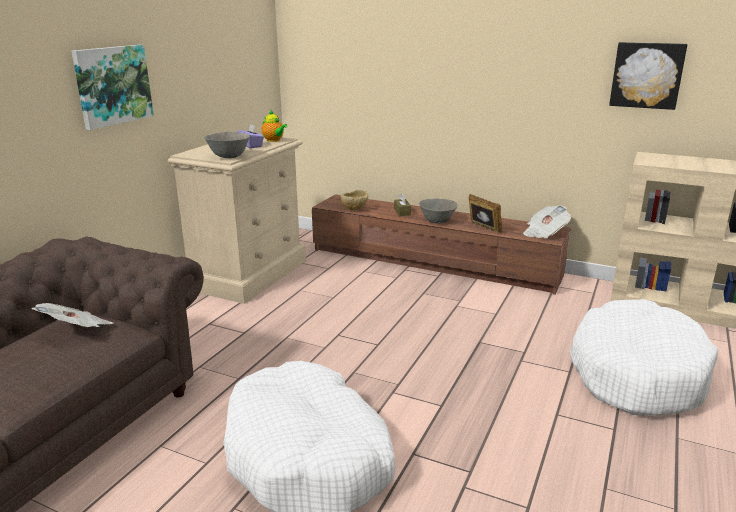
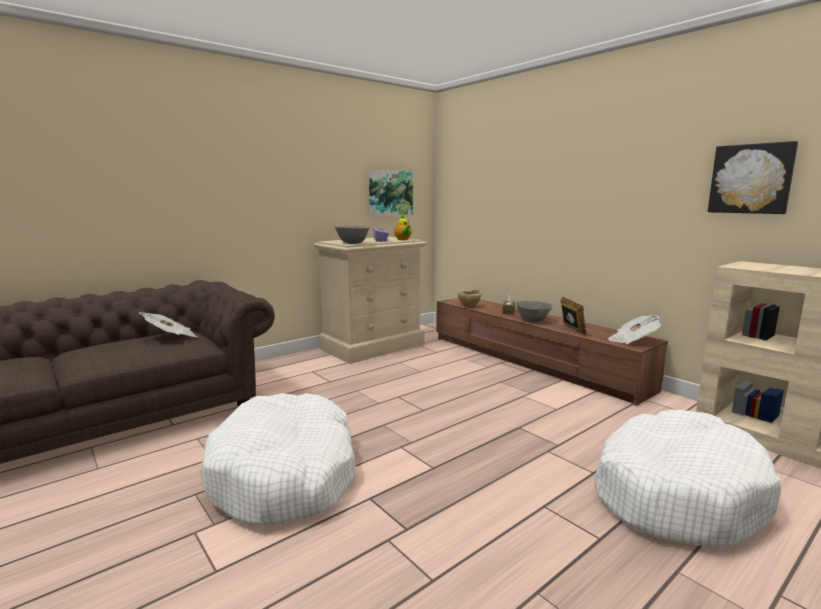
camera: 25 degrees right, 10 degrees down
picture [71,45,154,130] -> picture moved to [369,170,413,217]

